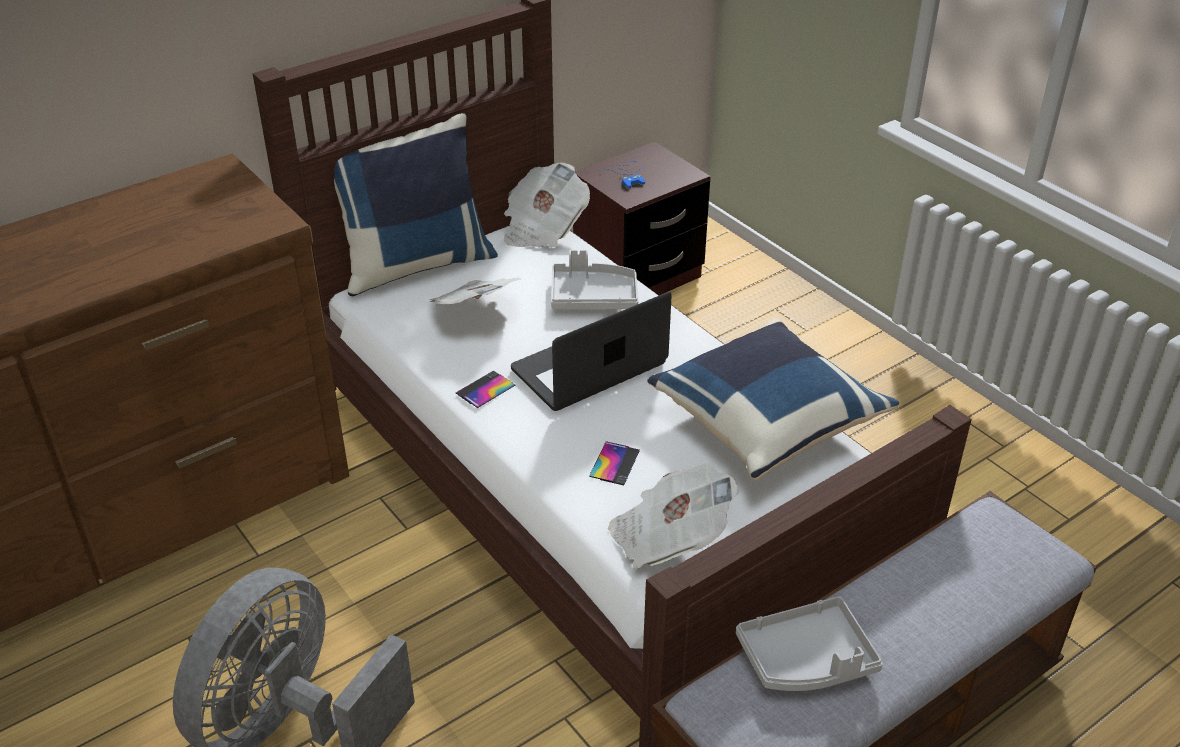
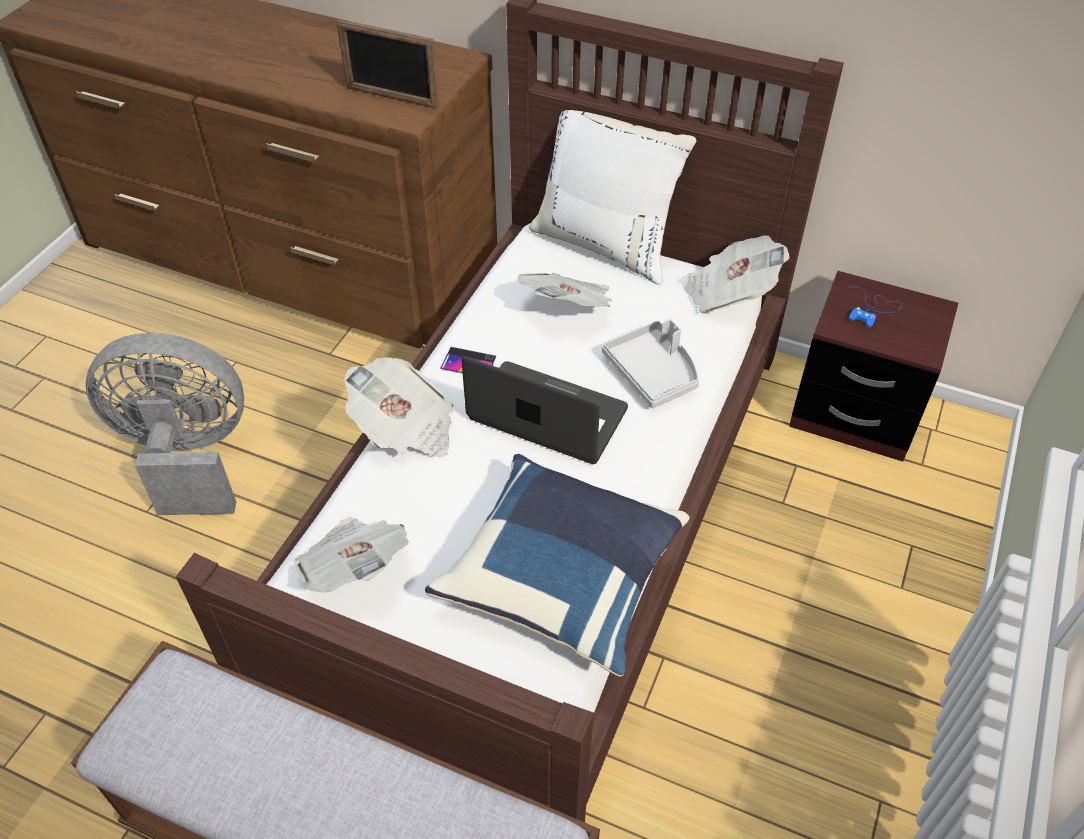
camera: 60 degrees right, 10 degrees up
blue pillow [334,113,498,296] -> white pillow [529,110,697,285]
phone [589,441,640,485] -> none
grey tray [736,596,883,691] -> none
none -> picture frame [336,19,439,109]
none -> newspaper [344,357,454,457]

